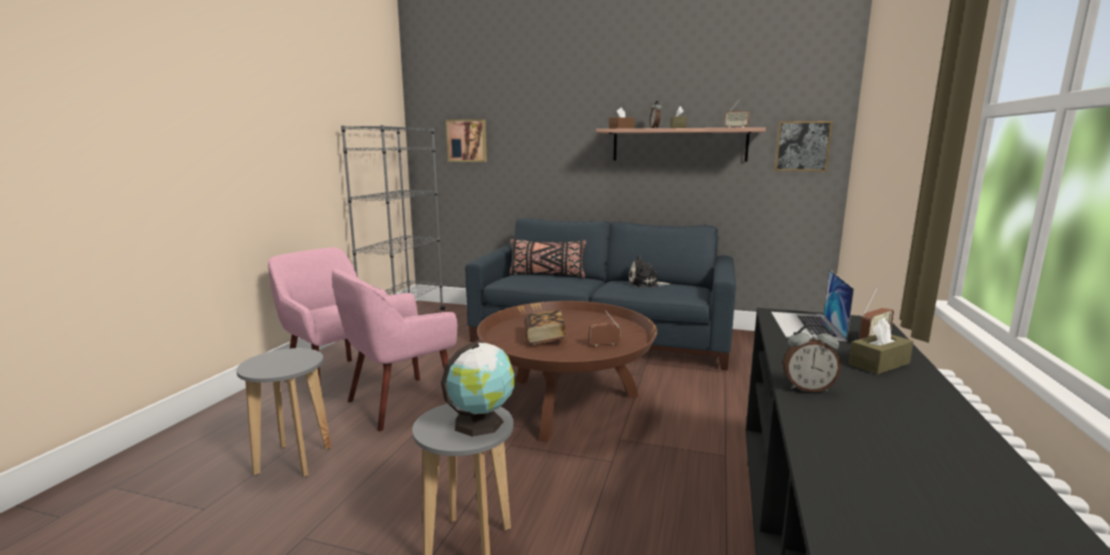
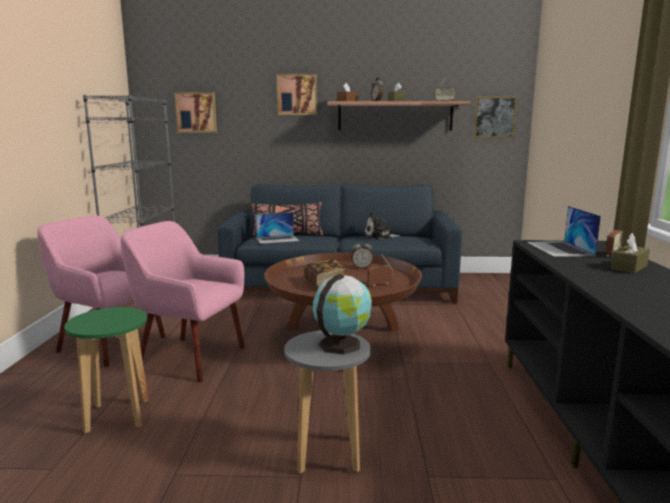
camera: 15 degrees left, 0 degrees up
grey stool [236,348,331,477] -> green stool [64,307,149,434]
pink armchair [332,269,457,431] -> pink armchair turned 75 degrees clockwise [121,221,245,382]
alarm clock [783,323,841,392] -> alarm clock moved to [351,240,373,269]
none -> laptop [255,212,300,244]
none -> picture [277,74,317,115]

